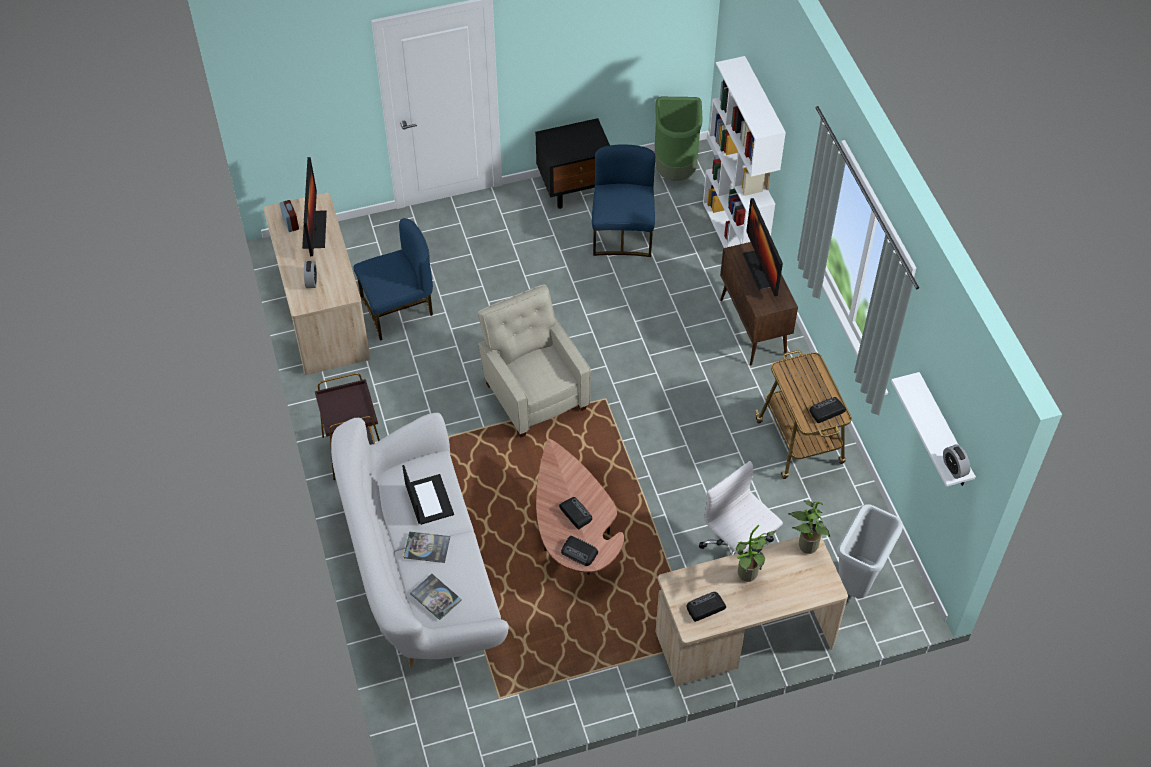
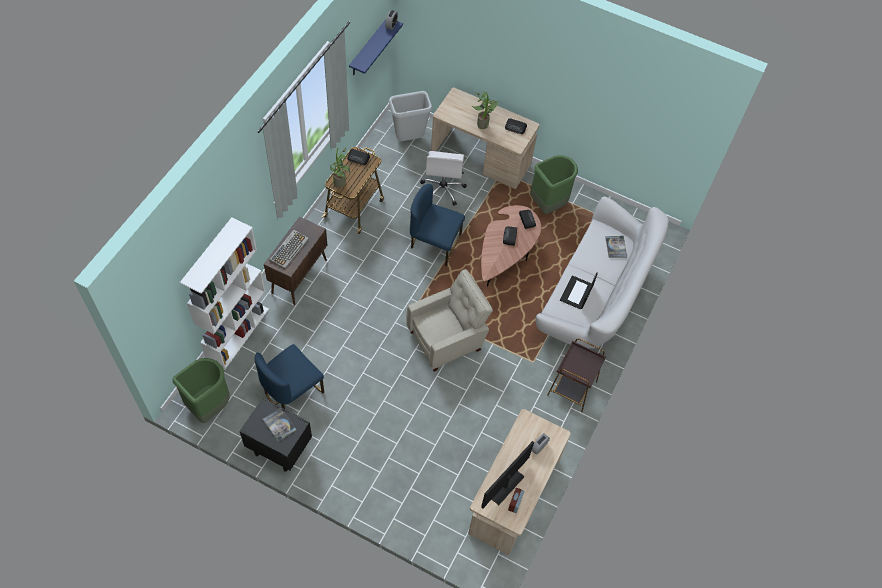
camera: 140 degrees left, 5 degrees up
blue chair [354,218,433,341] -> blue chair moved to [410,184,465,267]
book [404,532,450,563] -> book moved to [262,408,296,442]
beige armchair [478,284,591,438] -> beige armchair turned 135 degrees counterclockwise [406,269,493,372]
monitor [743,198,783,296] -> keyboard [269,229,309,269]
potted plant [788,501,831,554] -> potted plant moved to [330,147,350,188]
white shelf [891,372,976,487] -> blue shelf [349,20,403,75]
none -> green trash can [530,155,578,214]

